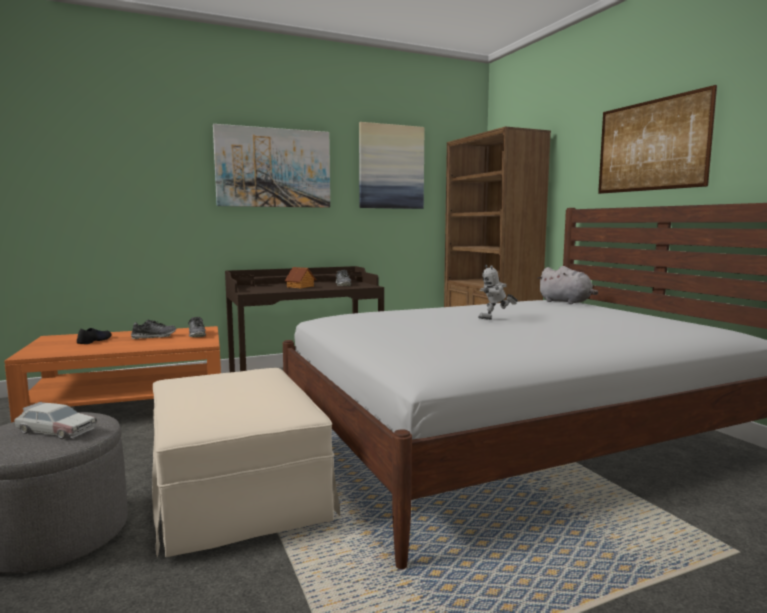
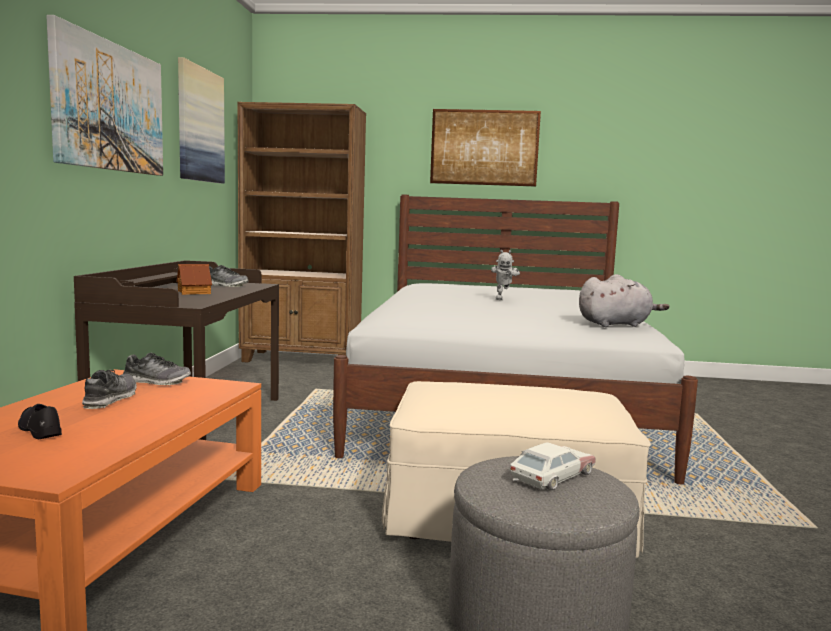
camera: 60 degrees left, 0 degrees up
grey plush toy [537,266,598,304] -> grey plush toy moved to [579,274,669,327]

